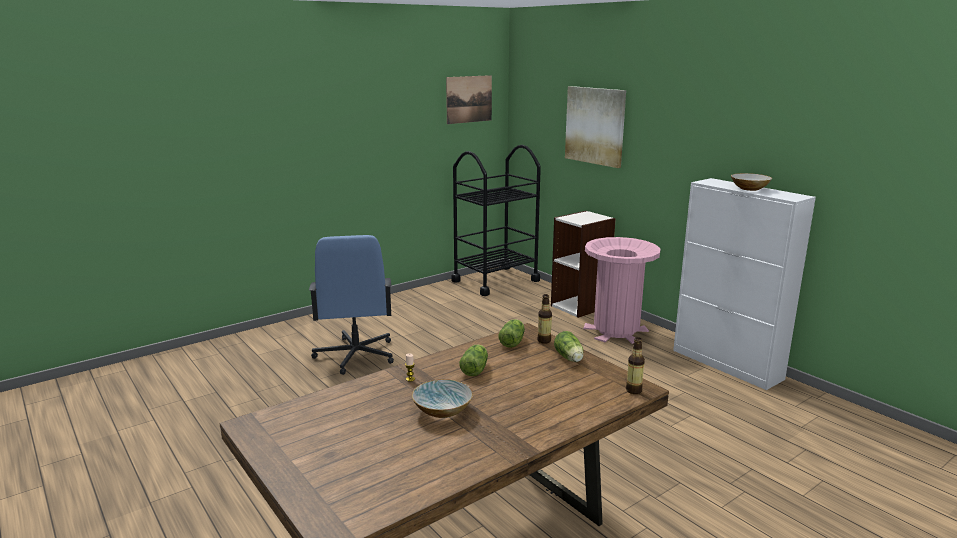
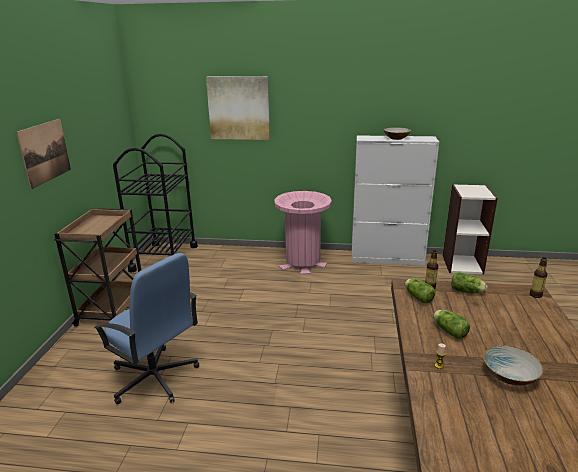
camera: 45 degrees left, 5 degrees up
picture [446,75,492,124] -> picture moved to [16,119,71,189]
bookcase [551,211,616,318] -> bookcase moved to [443,184,498,275]
none -> brown cart [54,208,141,326]

